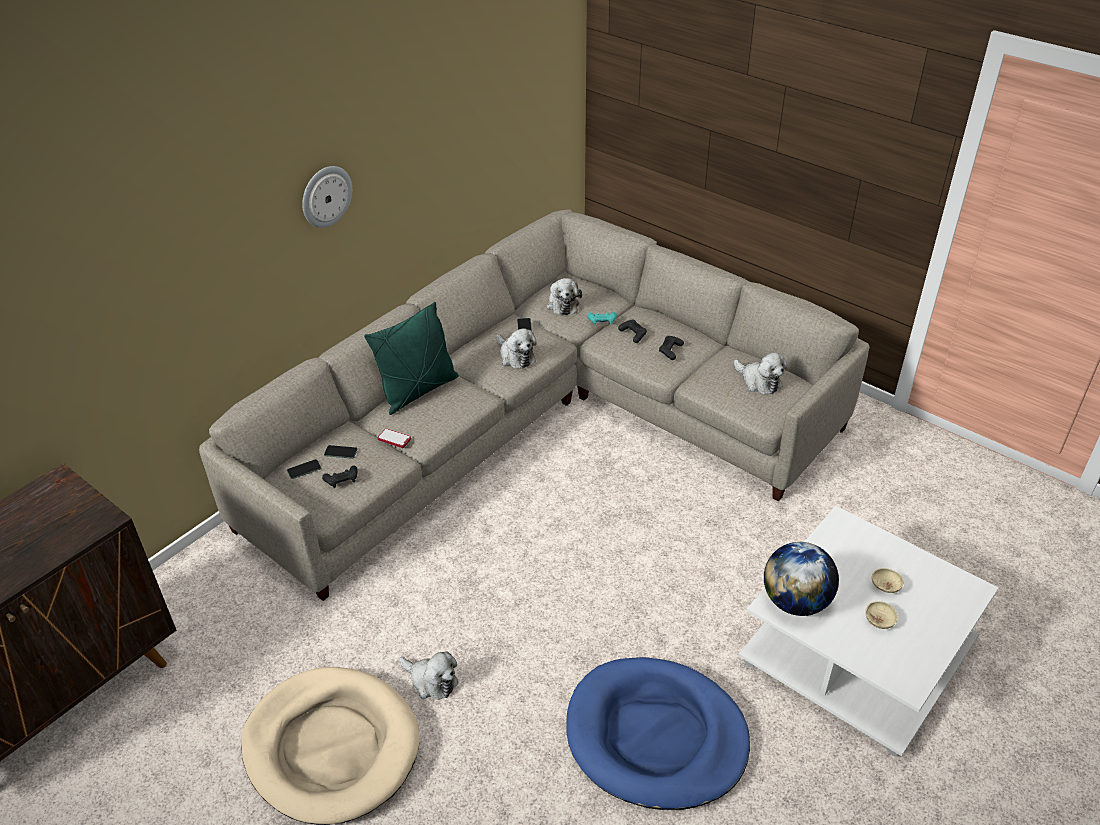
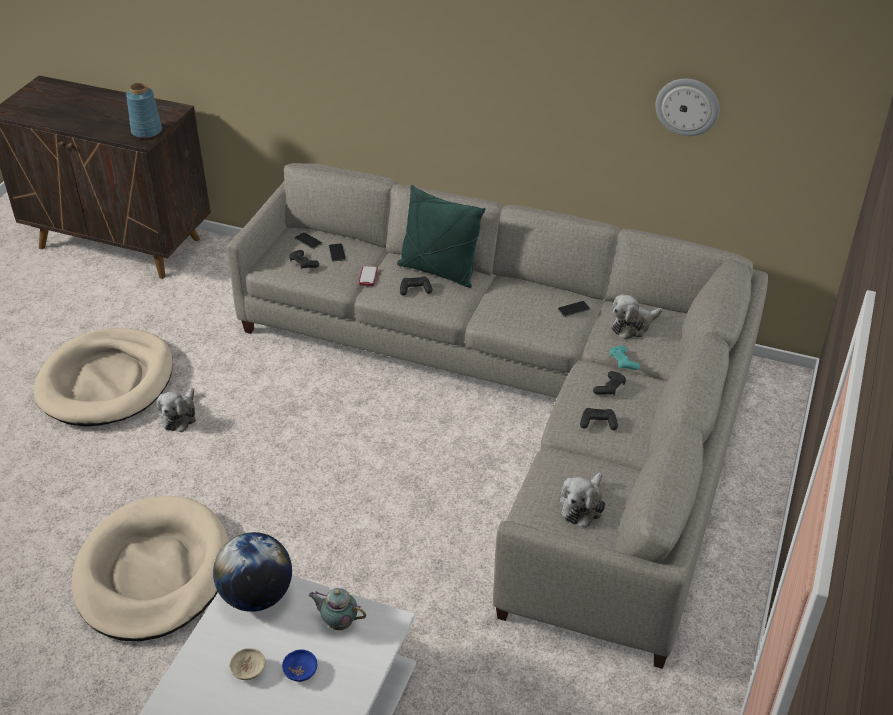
camera: 70 degrees right, 0 degrees up
wall clock [302,166,352,228] -> wall clock moved to [656,79,719,136]
plush toy [497,329,536,369] -> none
blue dog bed [566,657,750,810] -> beige dog bed [72,496,229,641]
beige bowl [872,568,904,593] -> blue bowl [282,649,317,682]
none -> blue vase [126,82,162,138]
none -> teapot [309,588,366,630]
none -> black game controller [400,276,432,296]

